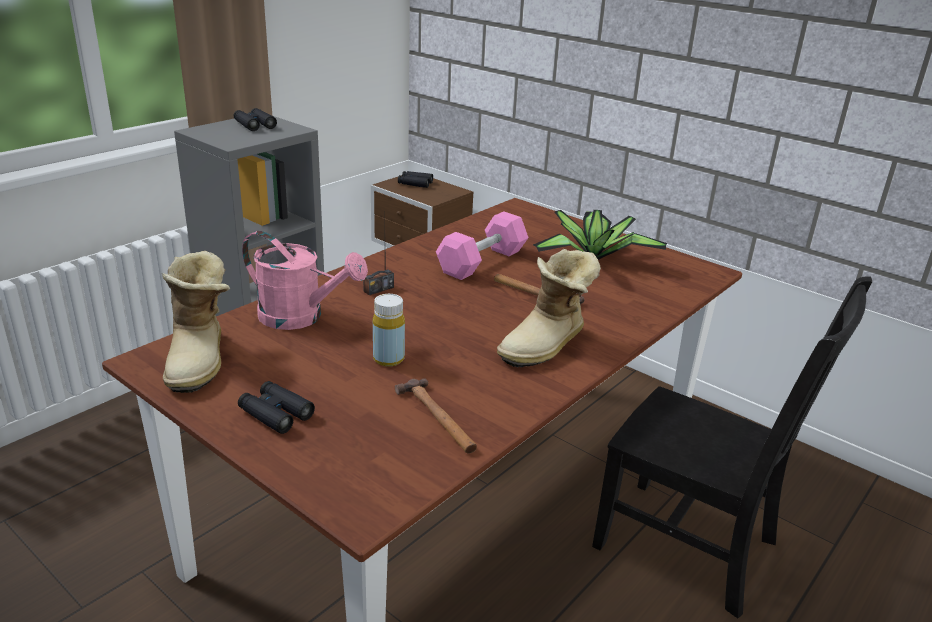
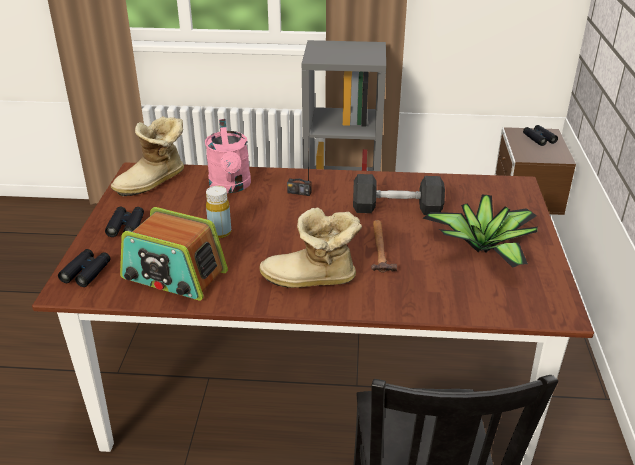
camera: 55 degrees right, 5 degrees up
black binoculars [234,108,277,131] -> black binoculars moved to [58,249,111,287]
hammer [395,378,477,454] -> radio [120,207,228,301]
pink dumbbell [436,212,529,280] -> grey dumbbell [353,174,445,215]

